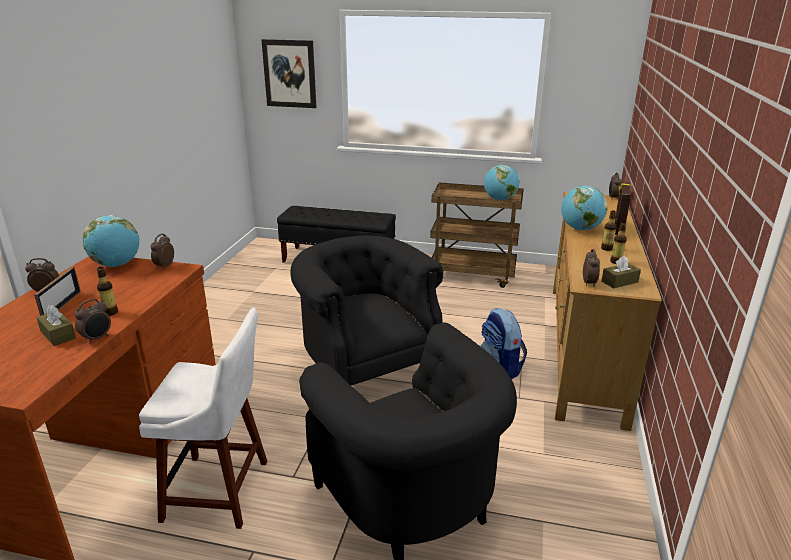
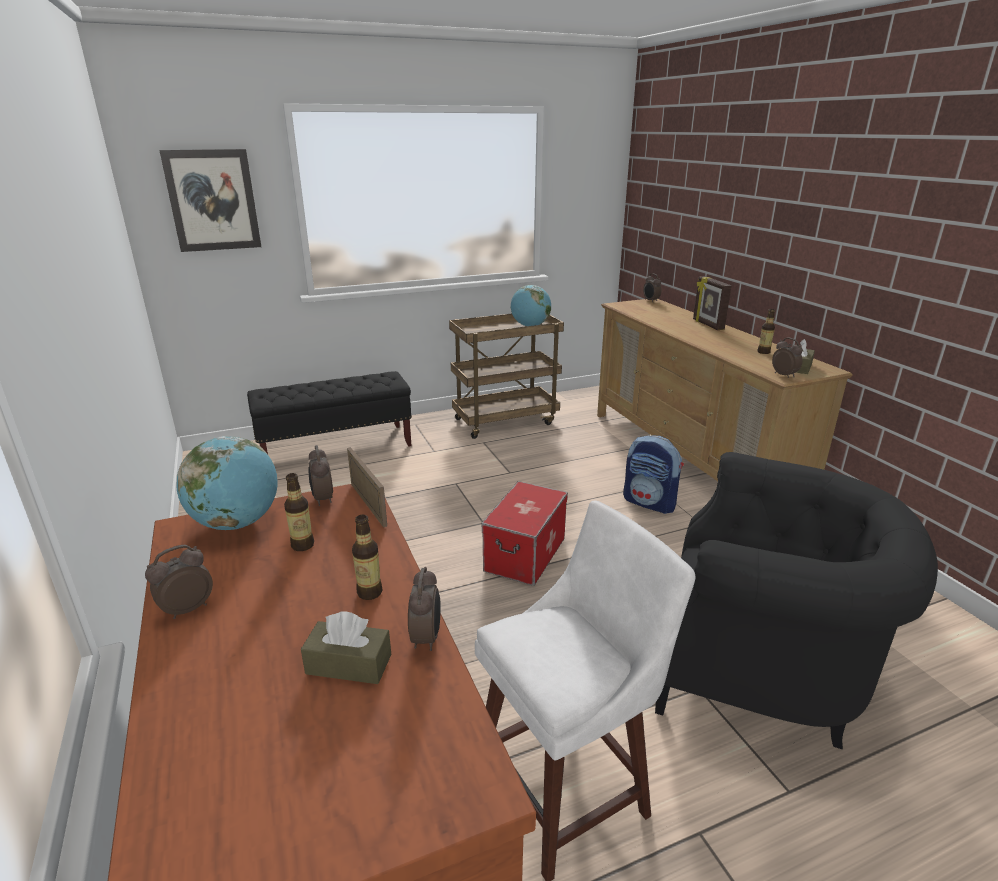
camera: 35 degrees left, 0 degrees up
picture frame [34,267,81,316] -> picture frame moved to [347,447,387,527]
black armchair [290,235,444,385] -> storage box [482,481,568,586]
globe [561,185,608,231] -> none
bottle [601,211,617,251] -> bottle moved to [284,473,314,551]

